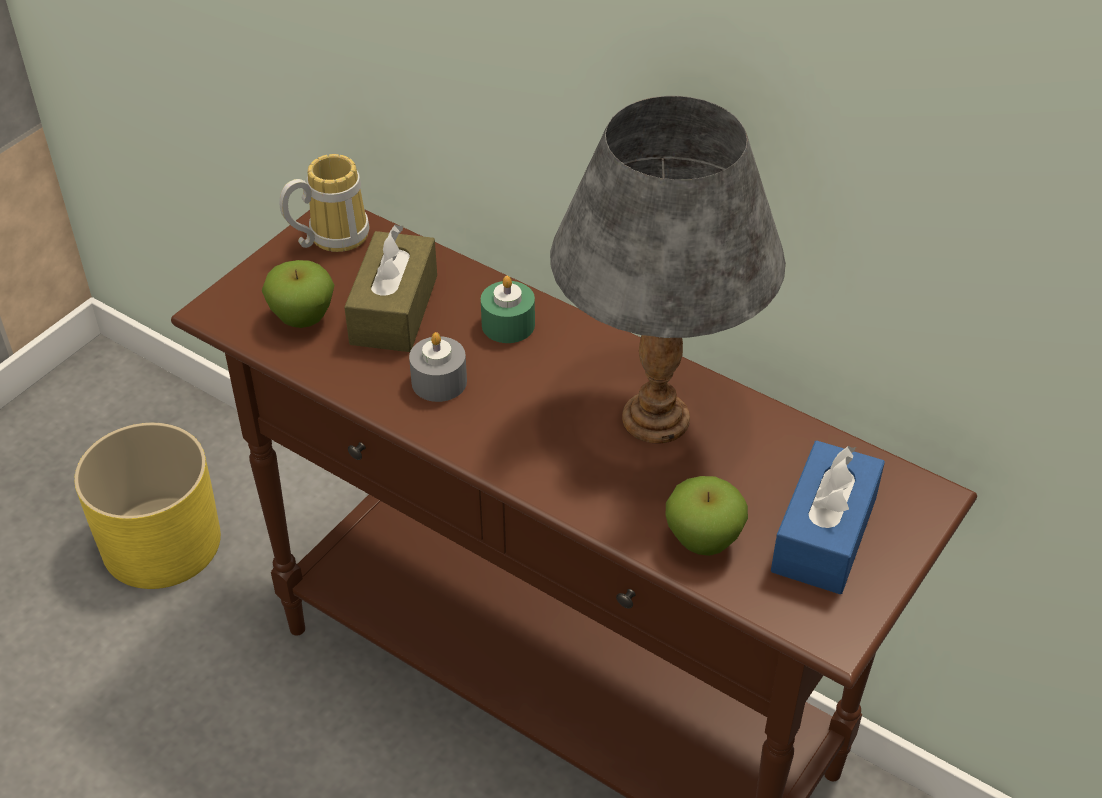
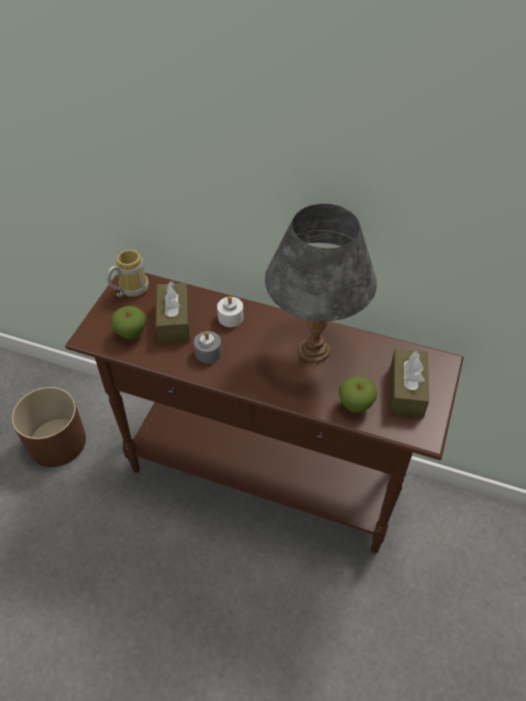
camera: 15 degrees left, 5 degrees up
yellow planter [74,423,221,589] -> brown planter [11,387,86,467]
green candle [481,276,535,343] -> white candle [217,296,243,327]
blue tissue box [771,440,885,594] -> brown tissue box [390,349,429,417]

